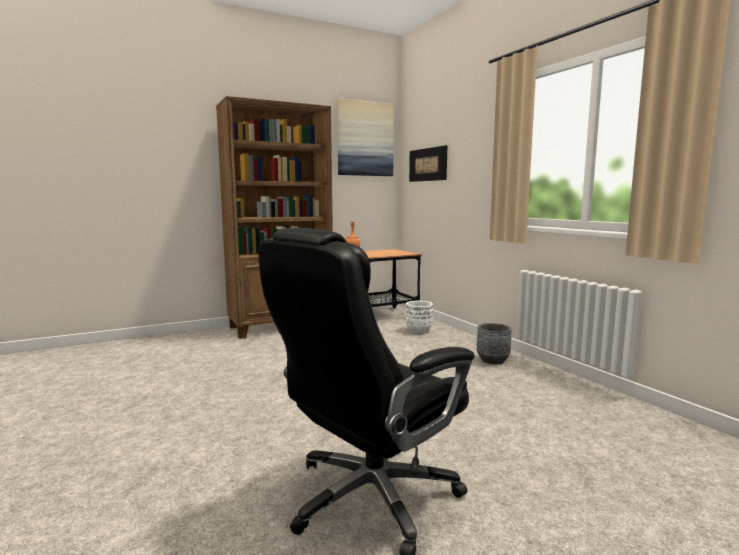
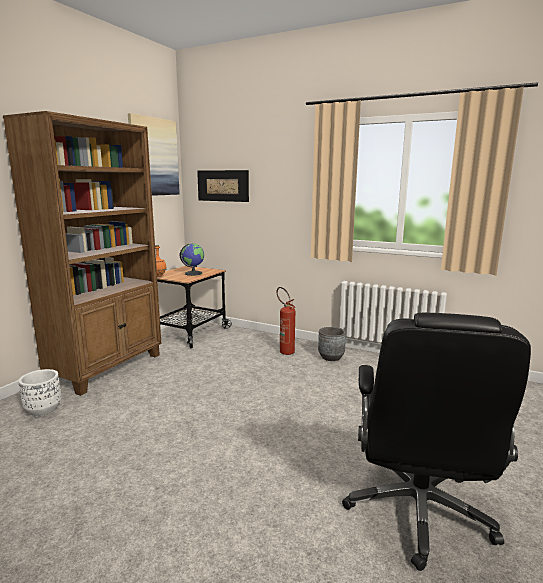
camera: 35 degrees left, 5 degrees up
white planter [406,301,433,333] -> white planter moved to [18,369,62,416]
none -> globe [180,243,204,276]
none -> fire extinguisher [277,287,295,355]

